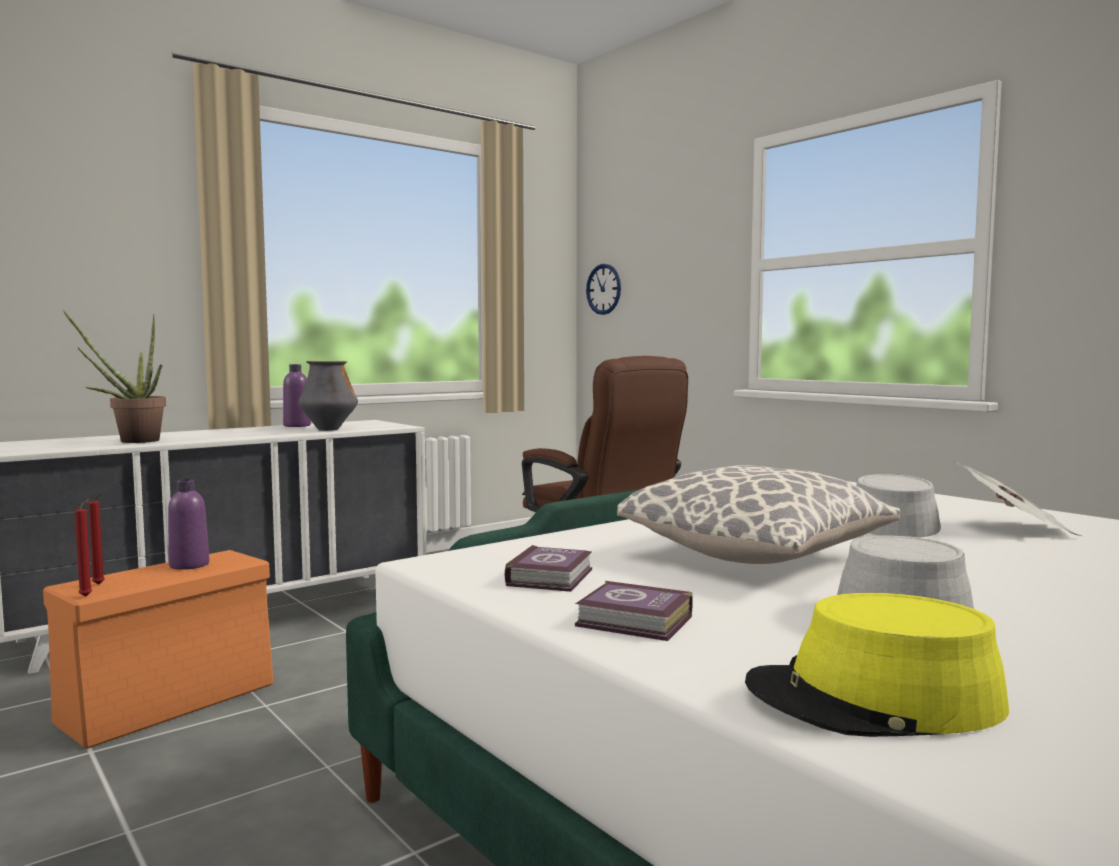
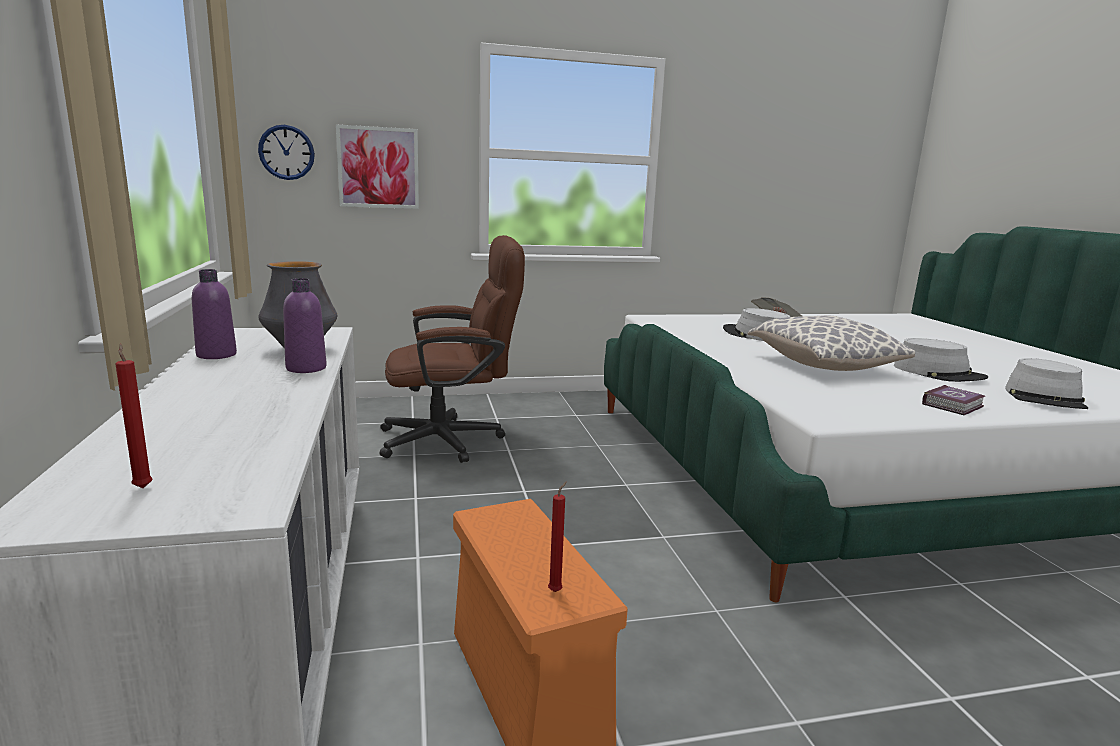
camera: 65 degrees left, 10 degrees up
potted plant [63,310,166,443] -> none
red candle [75,499,92,597] -> red candle moved to [115,344,153,488]
purple bottle [168,479,210,570] -> purple bottle moved to [283,278,327,373]
book [505,545,592,592] -> none
yellow hat [745,593,1009,737] -> grey hat [1005,358,1088,409]
none -> picture [336,125,419,209]

